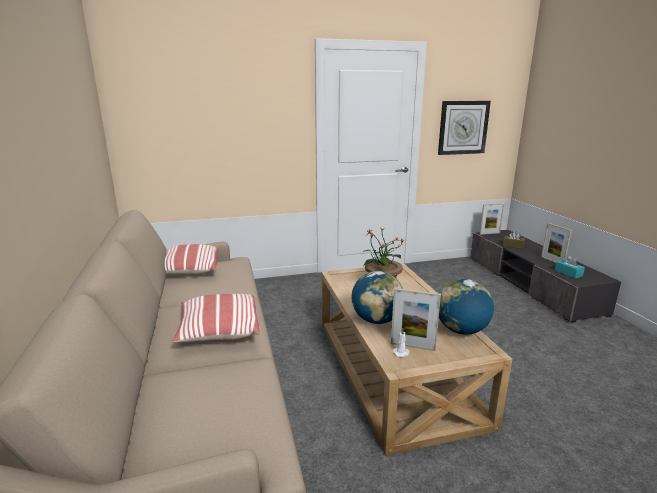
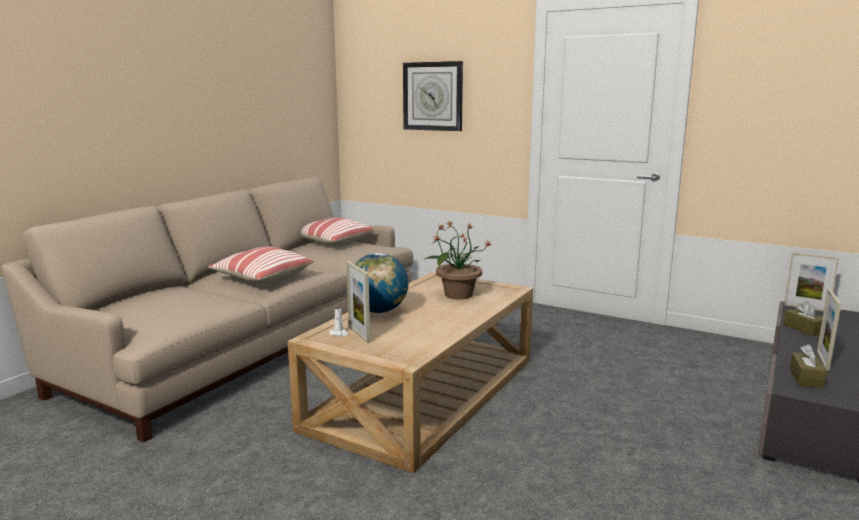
camera: 45 degrees right, 5 degrees down
wall clock [438,101,491,155] -> wall clock moved to [403,61,463,131]
globe [439,279,494,335] -> none
turquoise tissue box [555,256,585,278] -> brown tissue box [790,344,827,389]

